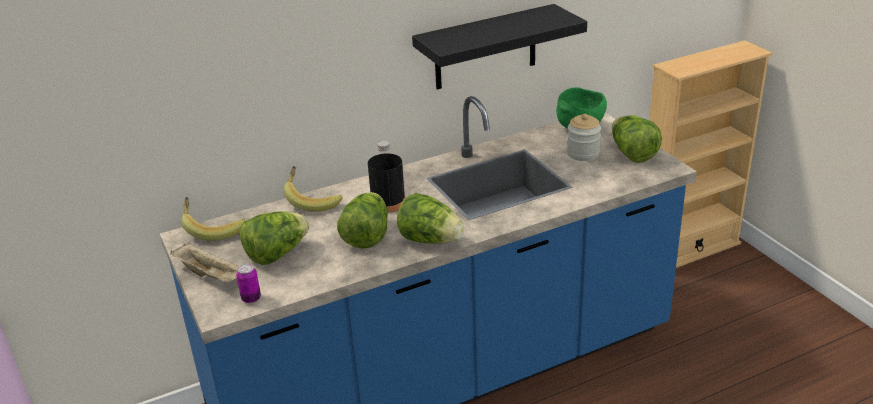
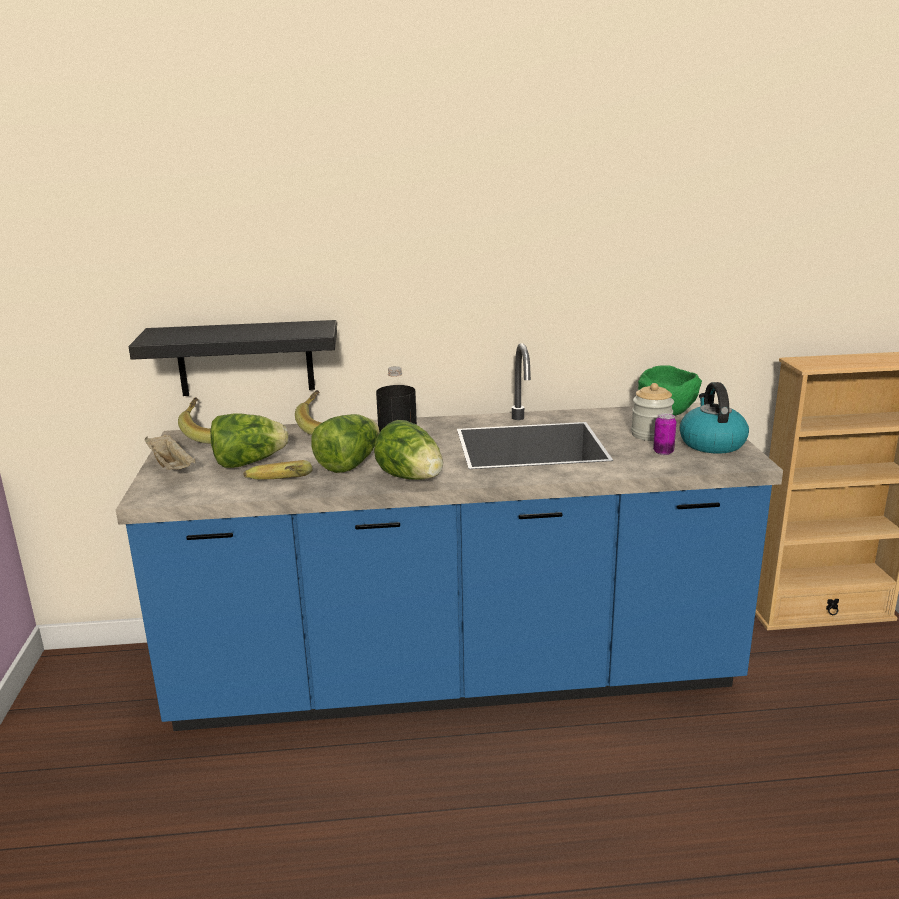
camera: 20 degrees right, 10 degrees down
can [236,264,261,303] -> can moved to [653,413,676,455]
black shelf [412,4,587,90] -> black shelf moved to [128,320,337,396]
lettuce [612,115,662,163] -> kettle [679,382,749,454]
none -> banana [243,460,312,480]

